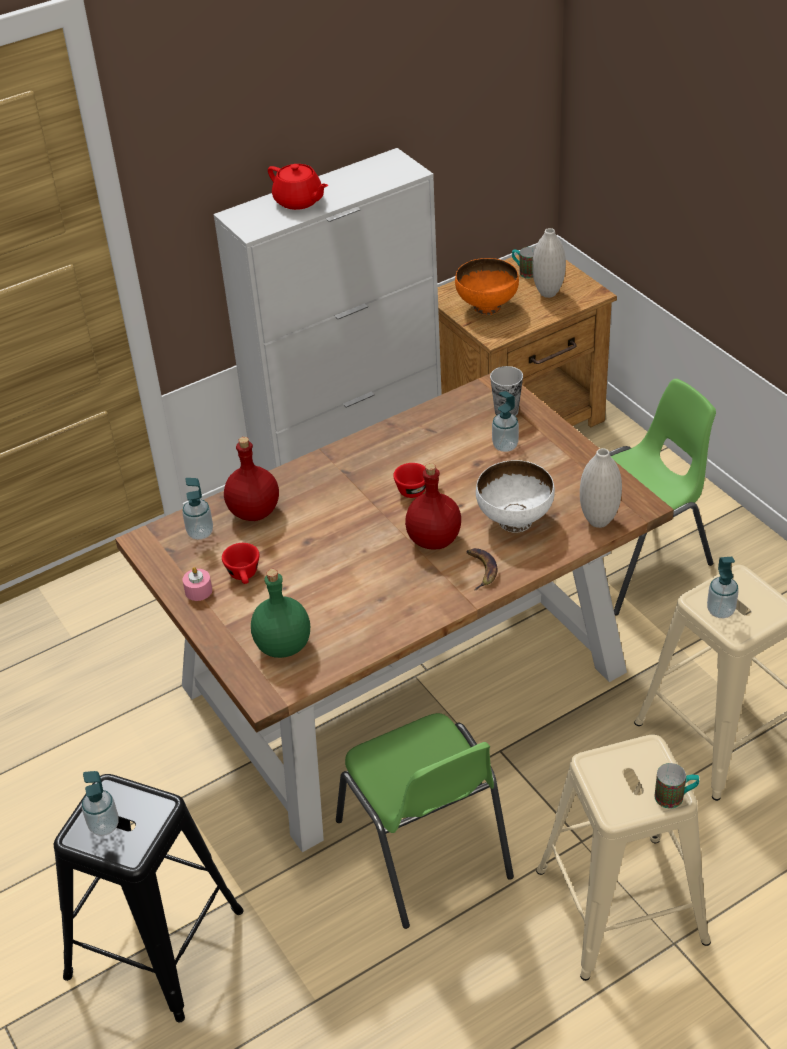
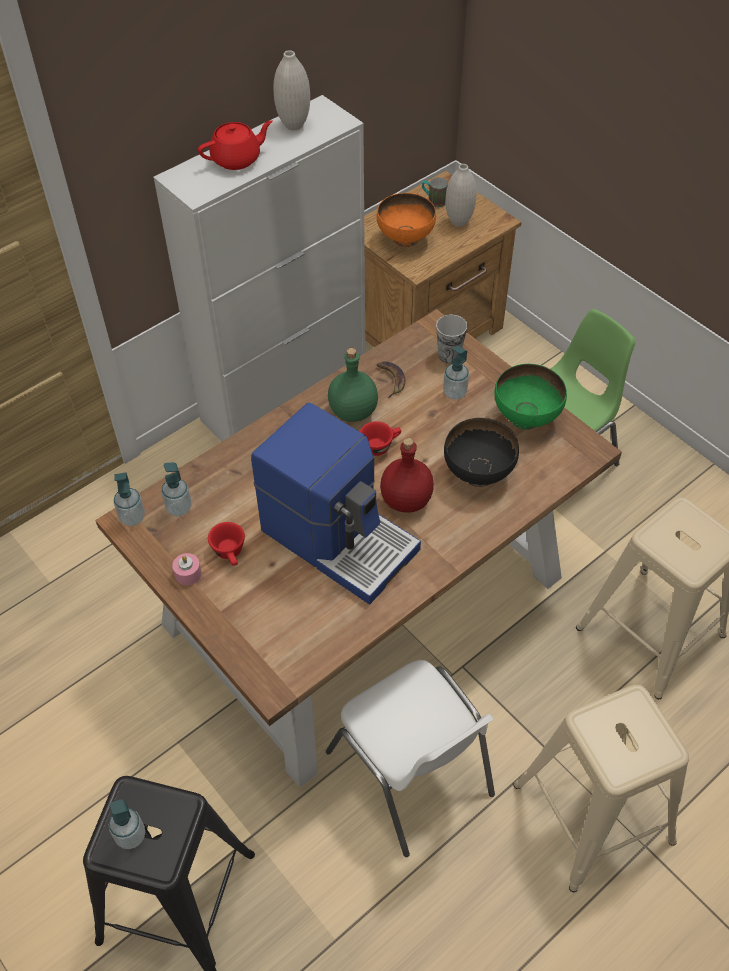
camera: 10 degrees left, 10 degrees up
red bottle [224,437,279,521] -> none
green bottle [251,569,310,658] -> green bottle moved to [328,348,378,422]
red teapot [268,164,328,210] -> red teapot turned 60 degrees counterclockwise [198,120,273,170]
green chair [336,713,514,929] -> white chair [326,660,495,857]
banana [467,548,497,590] -> banana moved to [377,361,405,398]
white bowl [476,460,555,533] -> black bowl [444,418,519,487]
white vase [580,448,622,528] -> white vase moved to [273,50,310,130]
mug [655,763,699,808] -> none
soap dispenser [707,557,739,618] -> soap dispenser moved to [114,472,145,526]
none -> coffee machine [251,403,421,605]
none -> green bowl [494,364,567,430]

